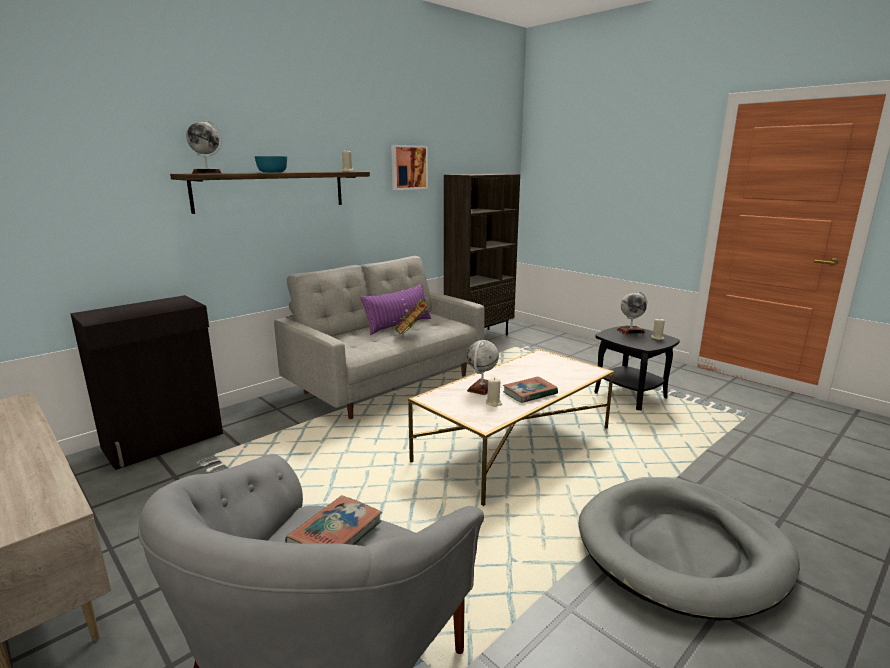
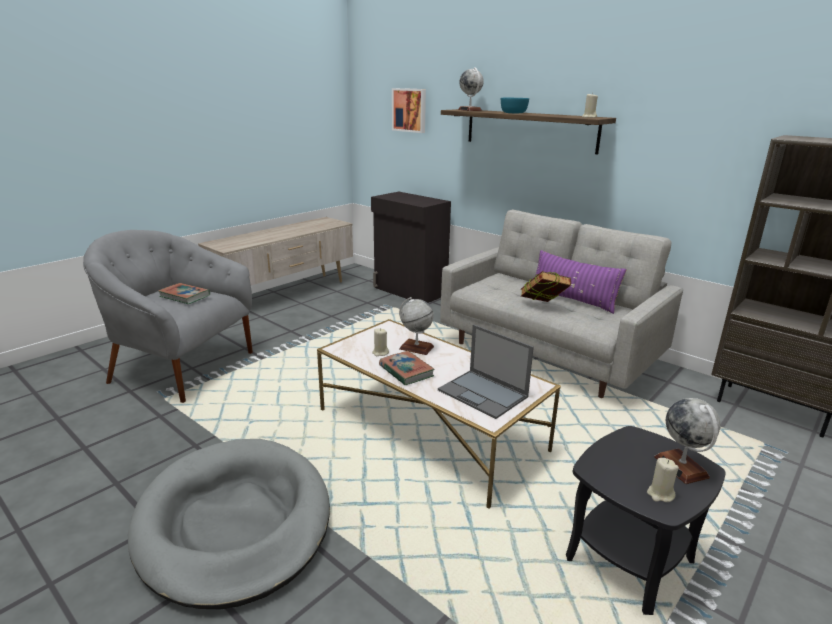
camera: 85 degrees right, 5 degrees up
picture [391,145,428,190] -> picture moved to [392,88,426,133]
none -> laptop [438,324,534,419]

